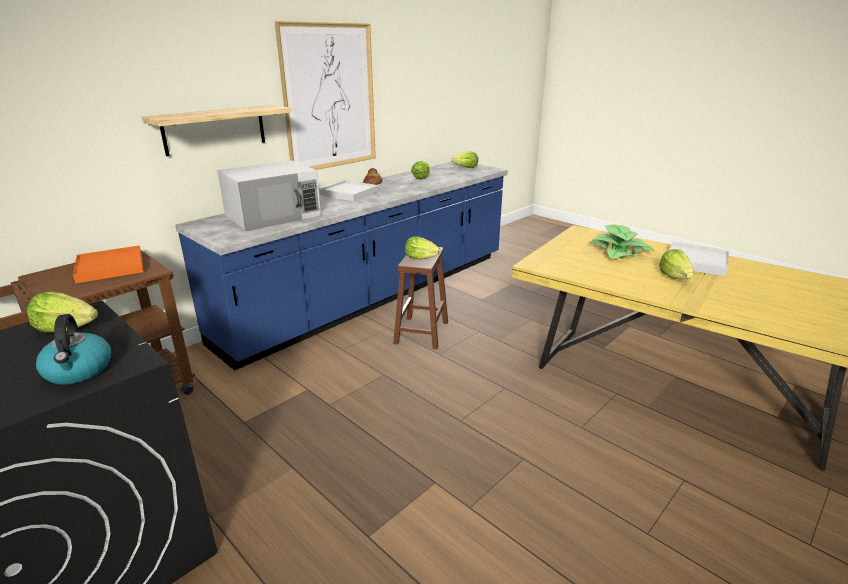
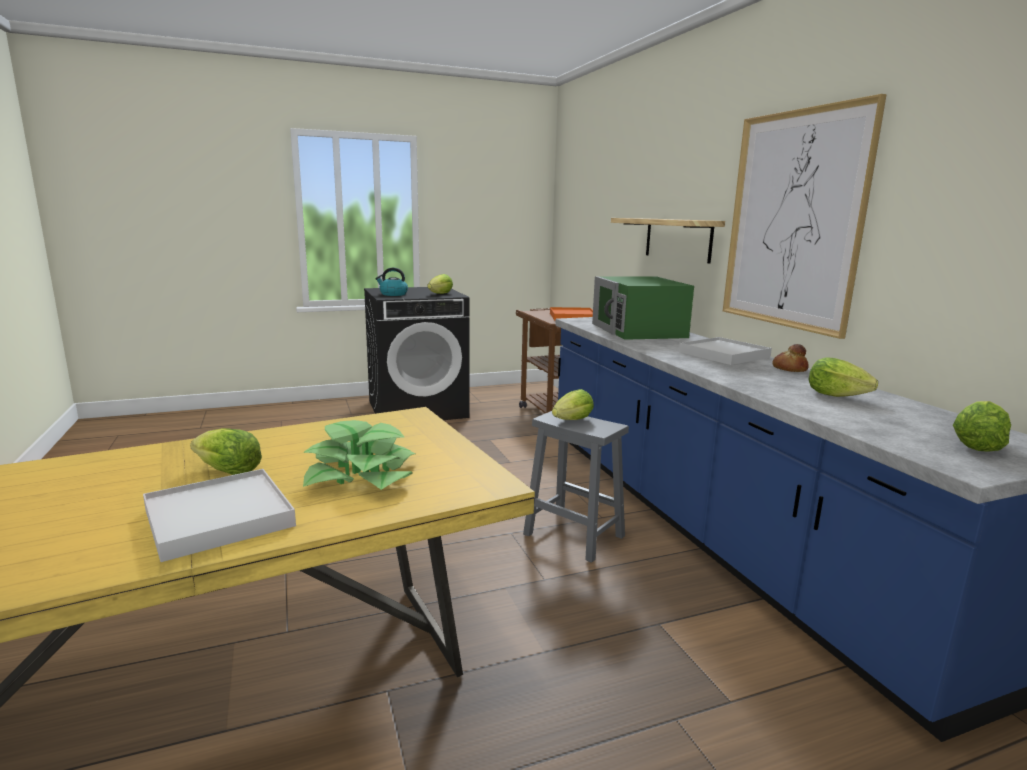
camera: 115 degrees right, 10 degrees down
white microwave [217,160,321,231] -> green microwave [592,276,694,340]
brown stool [393,247,448,349] -> grey stool [523,411,629,563]

